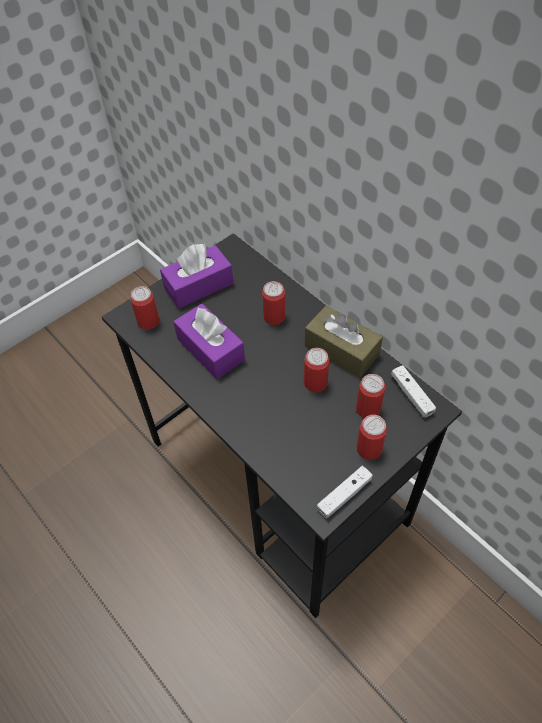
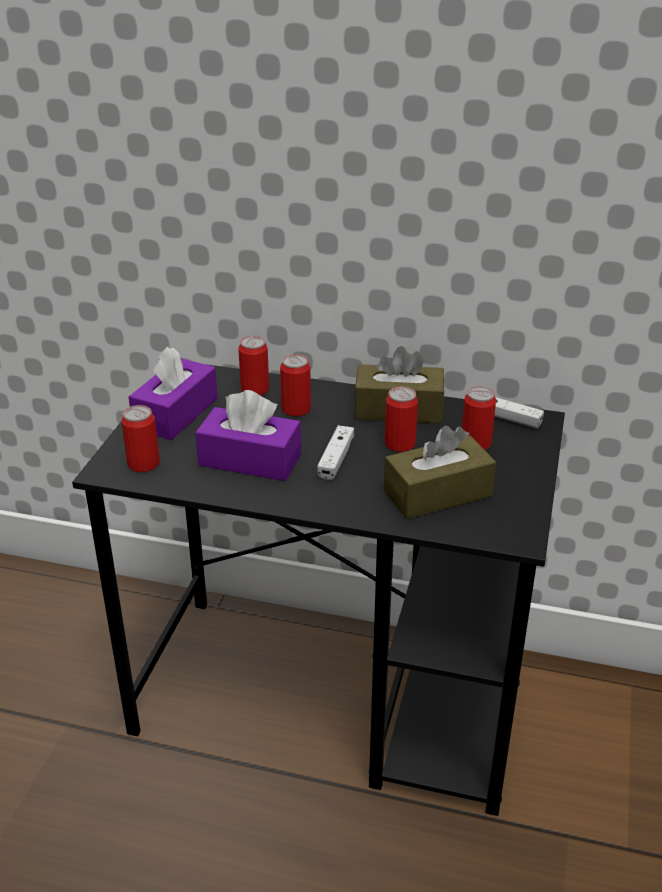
camera: 35 degrees left, 20 degrees down
white game controller [317,466,373,518] -> white game controller moved to [317,425,355,480]
can [356,415,387,460] -> can moved to [238,336,269,395]
none -> brown tissue box [384,426,496,519]

